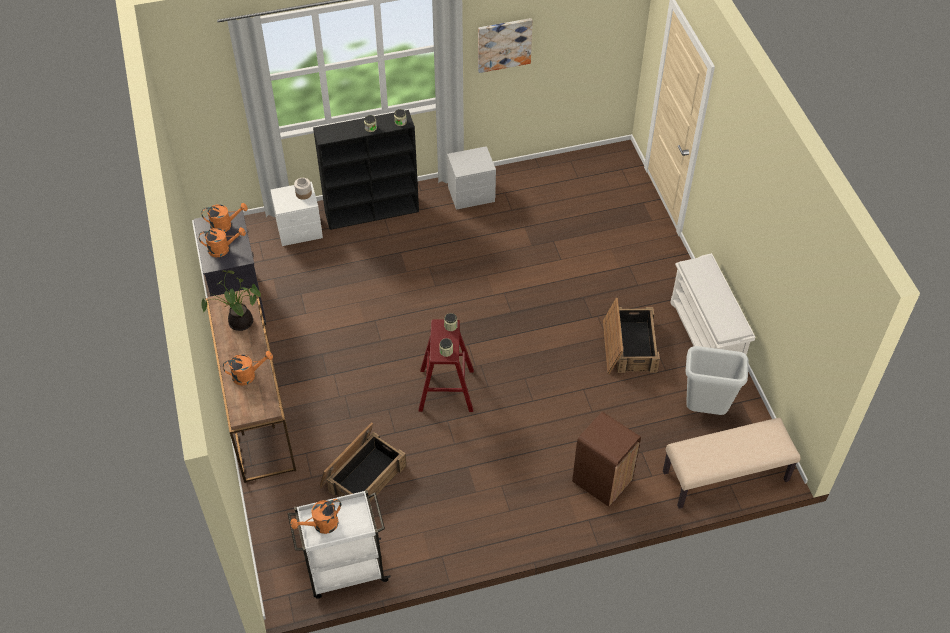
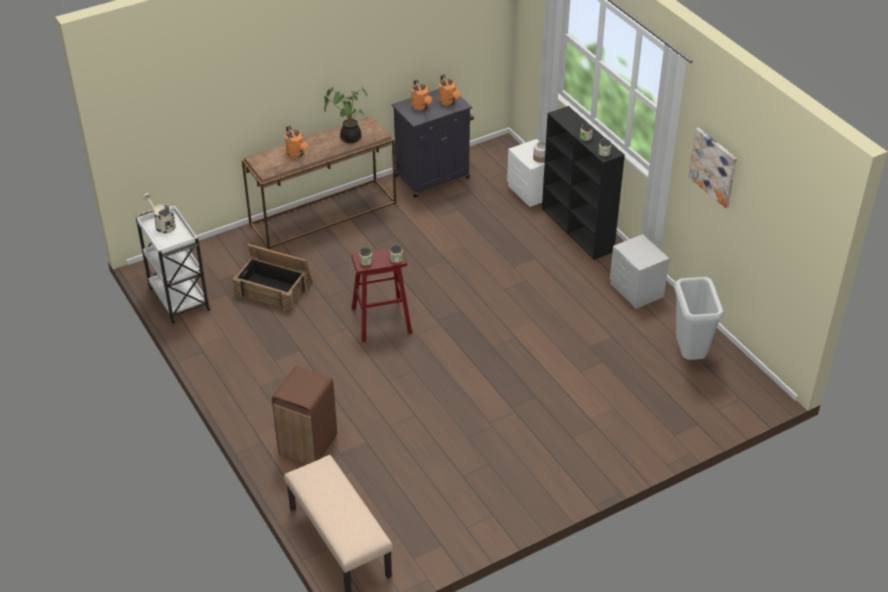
camera: 75 degrees right, 10 degrees down
orange watering can [291,499,341,534] -> beige watering can [142,193,176,233]
crate [603,297,660,374] -> none
white shoe rack [670,253,755,355] -> none
grey trash can [685,346,749,415] -> grey trash can moved to [674,277,724,360]

